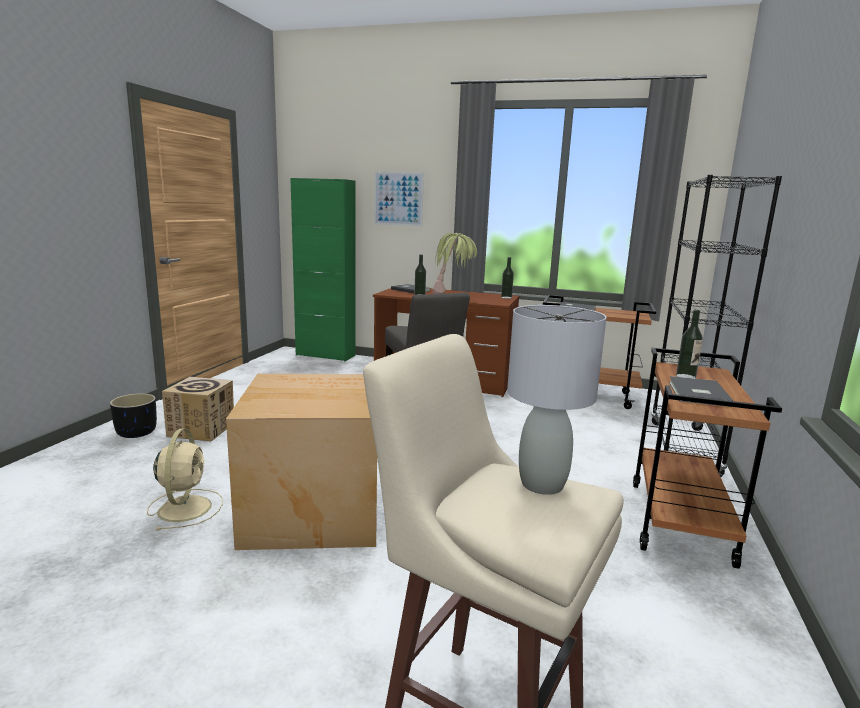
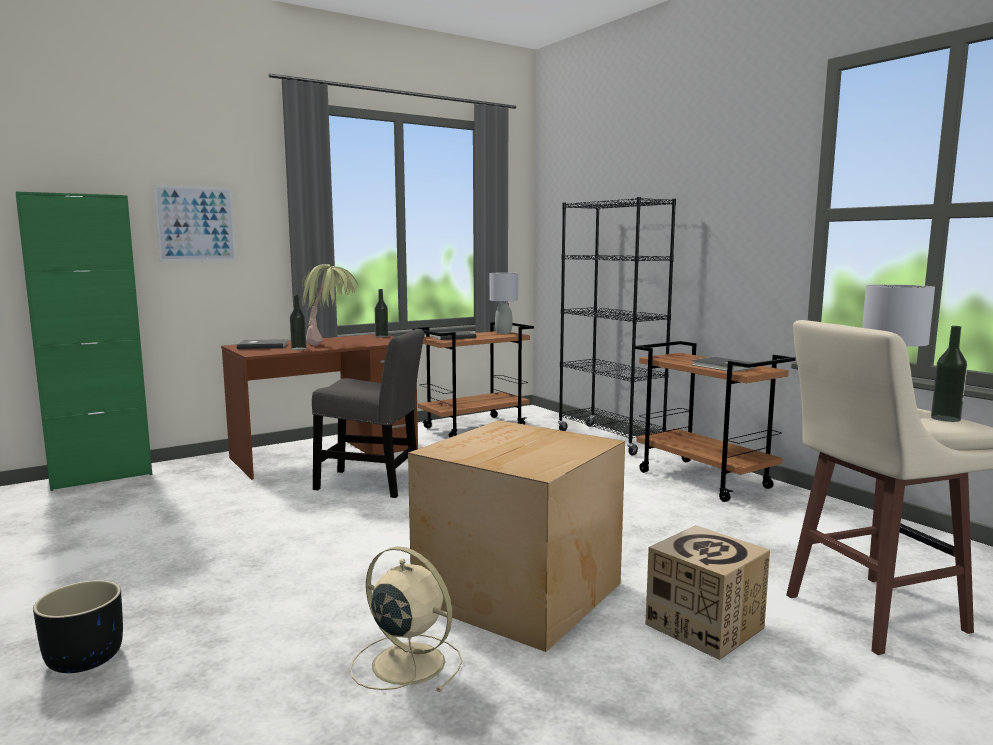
camera: 50 degrees left, 5 degrees down
cardboard box [162,377,234,441] -> cardboard box moved to [645,525,770,660]
bottle [676,310,703,379] -> bottle moved to [931,326,967,422]
none -> grey table lamp [489,273,518,334]

